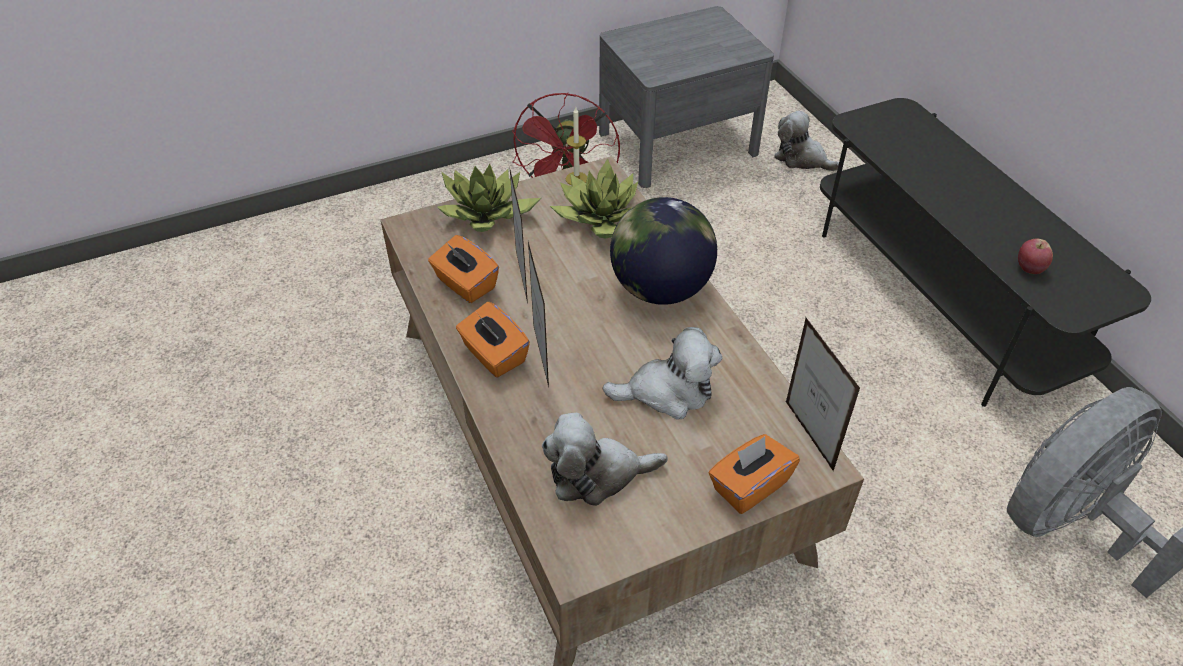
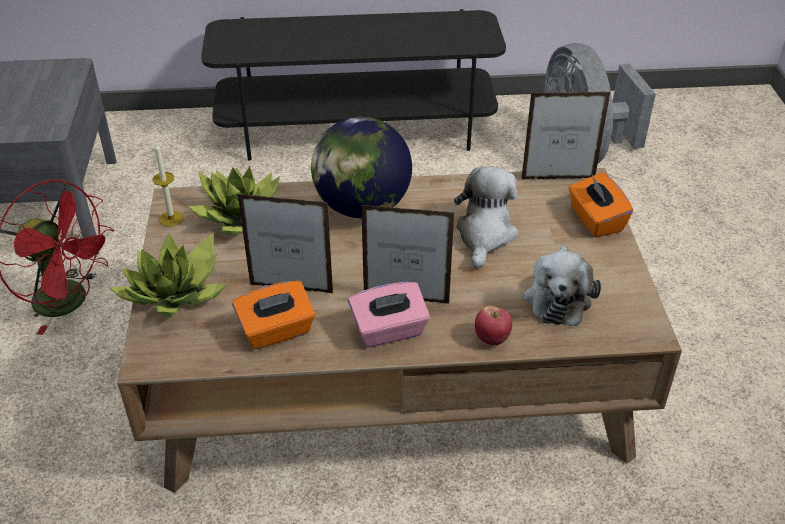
camera: 70 degrees left, 5 degrees down
orange tissue box [456,302,530,378] -> pink tissue box [348,282,430,347]
plush toy [774,111,839,171] -> none
apple [1018,238,1053,274] -> apple moved to [475,306,512,345]

